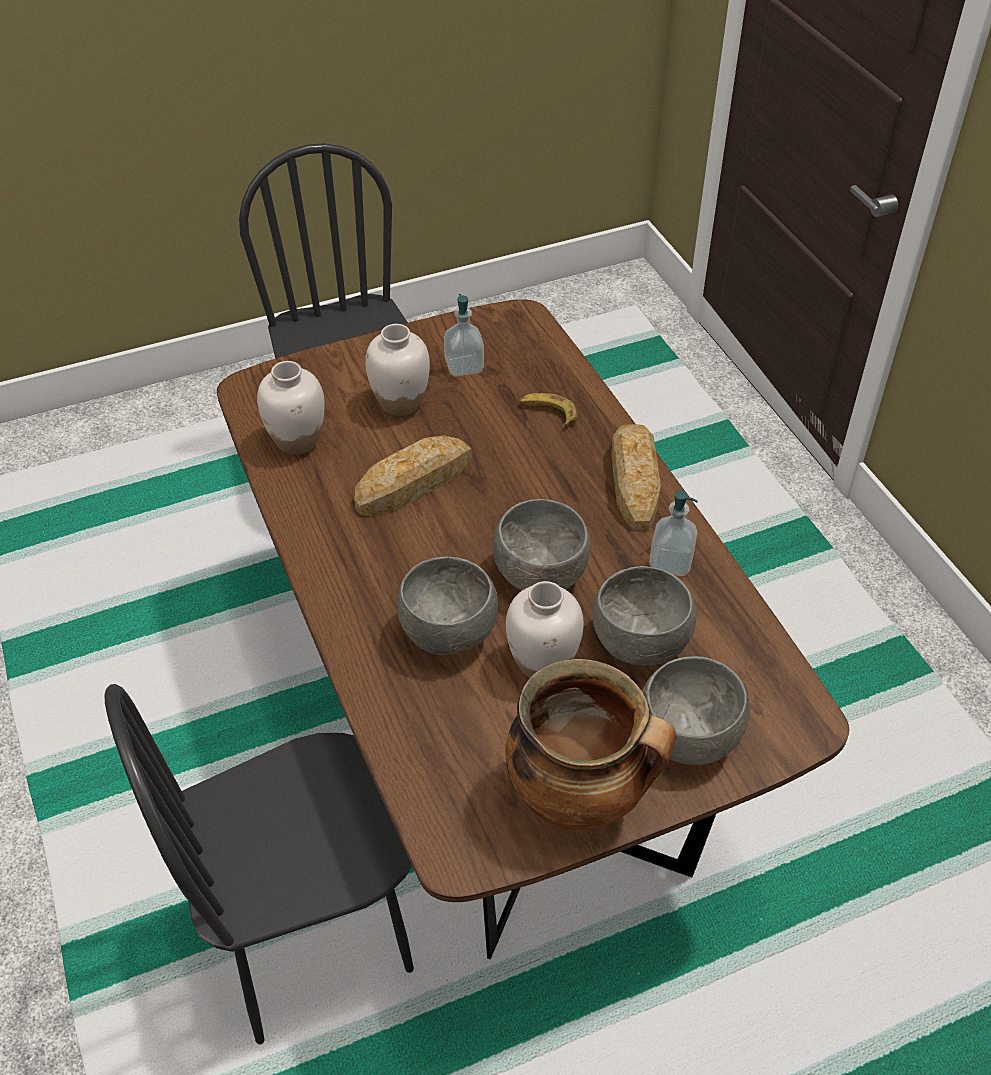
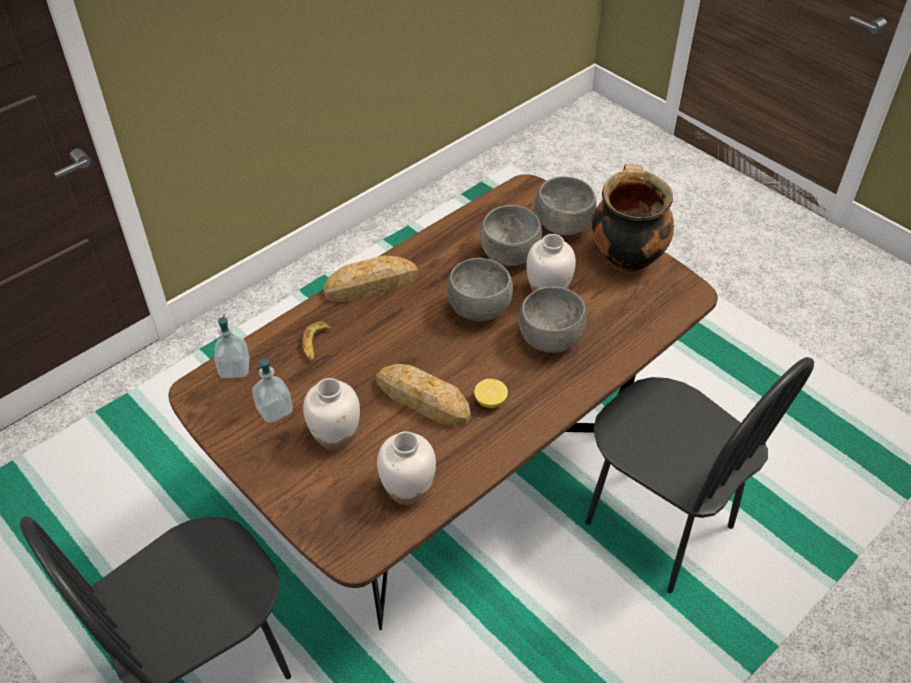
camera: 110 degrees left, 0 degrees up
soap dispenser [649,490,698,576] -> soap dispenser moved to [214,314,250,378]
none -> lemon [474,379,508,408]

